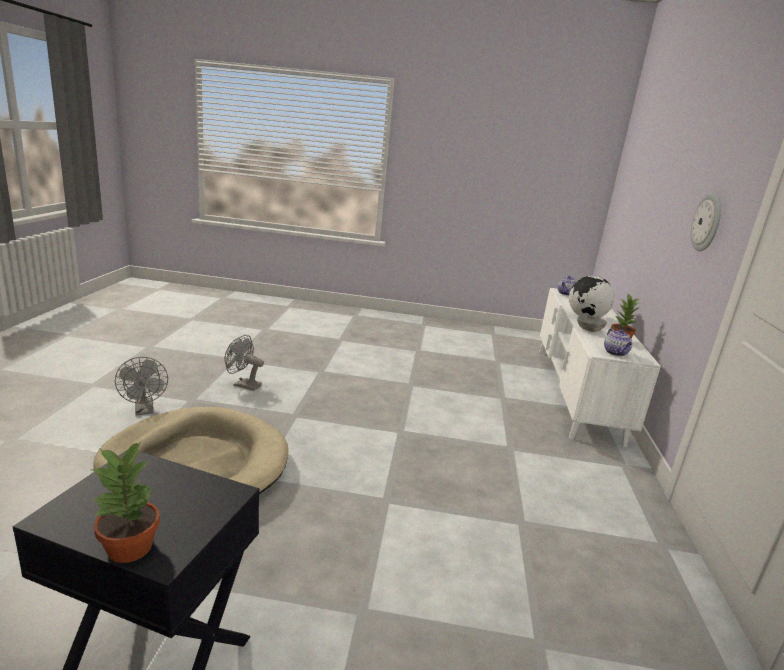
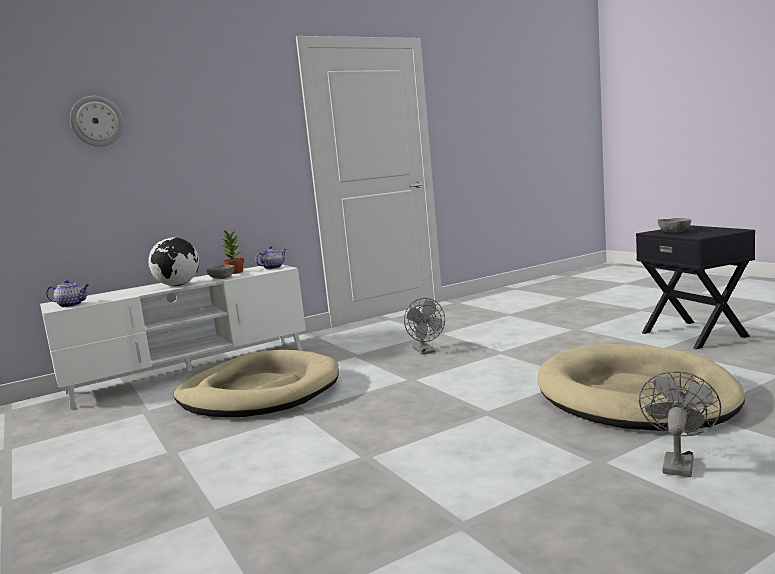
camera: 125 degrees left, 10 degrees down
potted plant [91,442,160,563] -> none
grey fan [224,335,264,391] -> grey fan moved to [404,298,445,355]
wall clock [691,193,721,251] -> wall clock moved to [70,96,124,147]
none -> beige dog bed [174,350,339,417]
none -> grey bowl [658,218,691,233]

